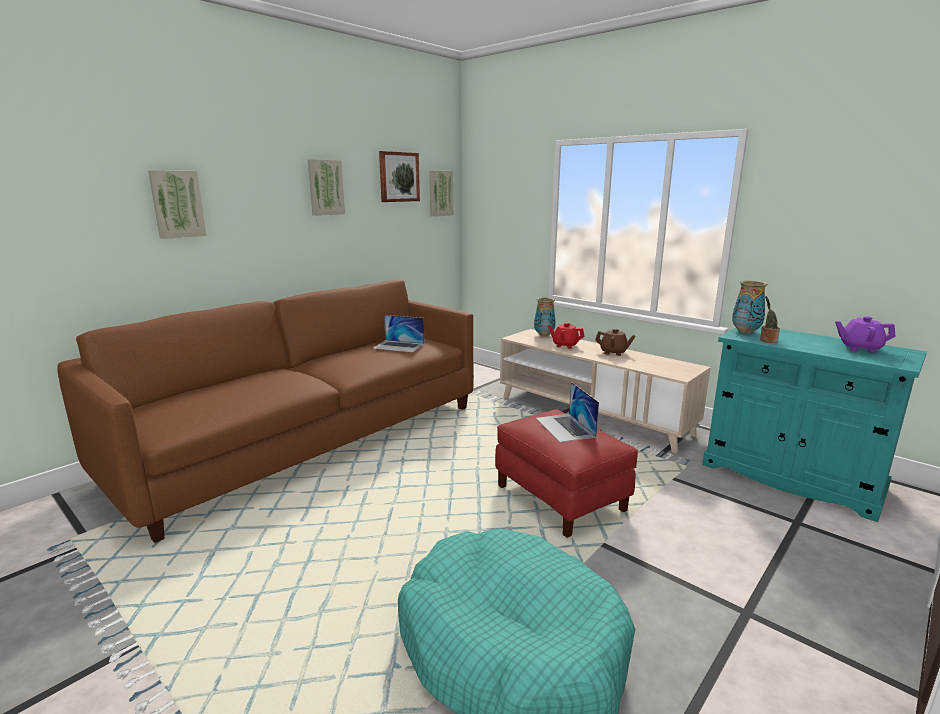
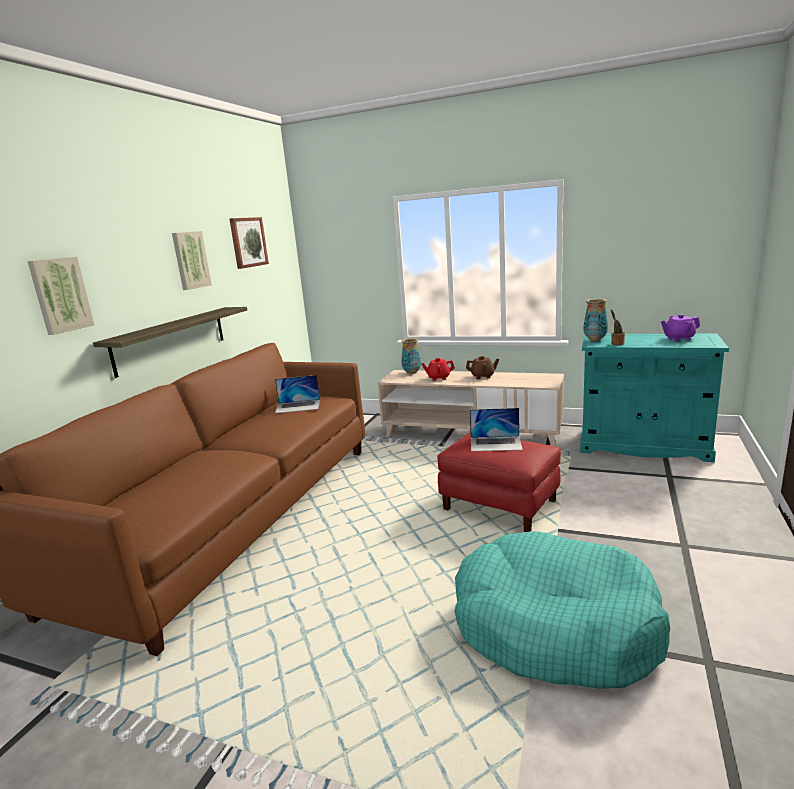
camera: 20 degrees left, 0 degrees up
picture [429,171,454,217] -> none
laptop [536,382,599,443] -> laptop turned 45 degrees counterclockwise [470,408,523,451]
none -> shelf [93,307,247,378]

